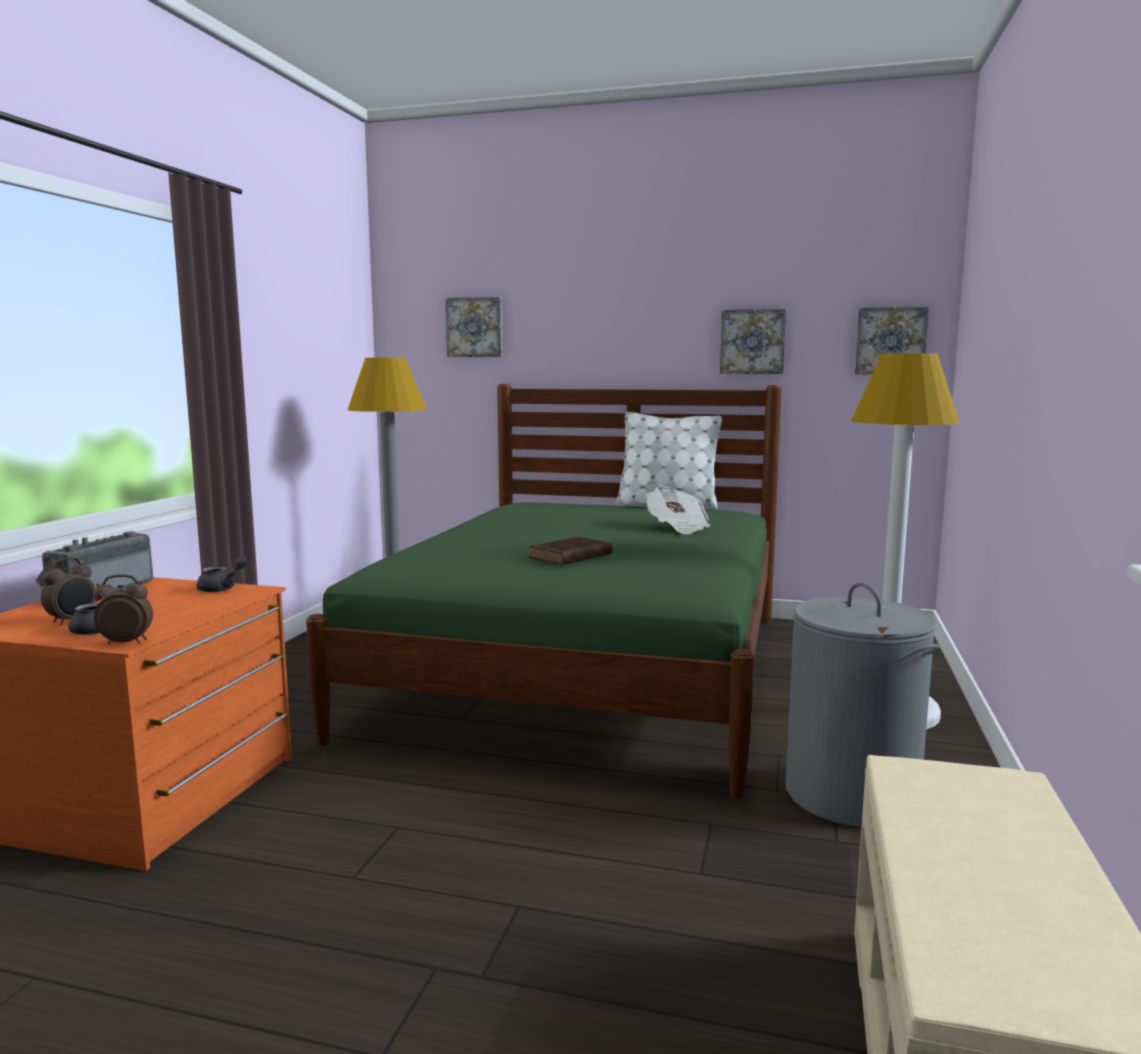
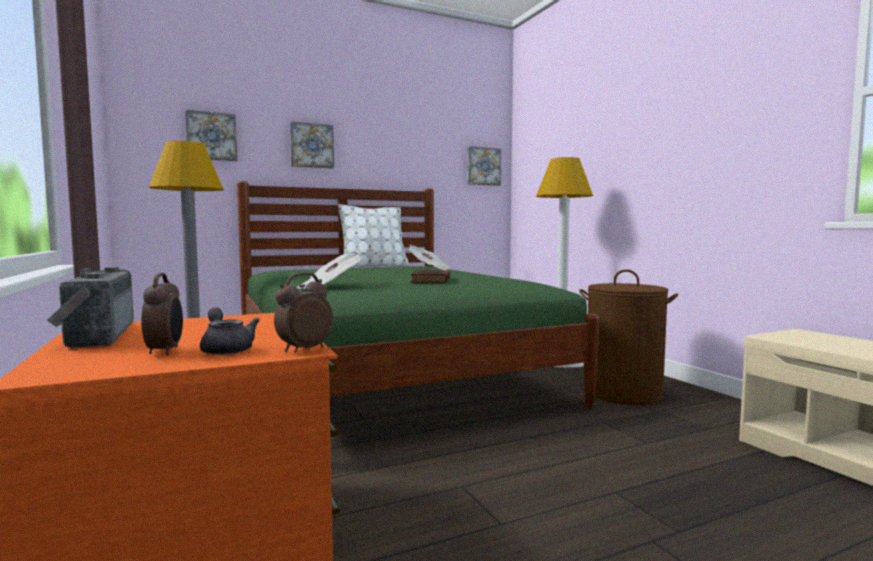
camera: 40 degrees left, 5 degrees down
grey teapot [197,557,247,592] -> none
picture [720,309,786,374] -> picture moved to [290,121,334,169]
grey laundry basket [786,582,940,827] -> brown laundry basket [579,269,678,405]
none -> newspaper [297,251,361,289]

